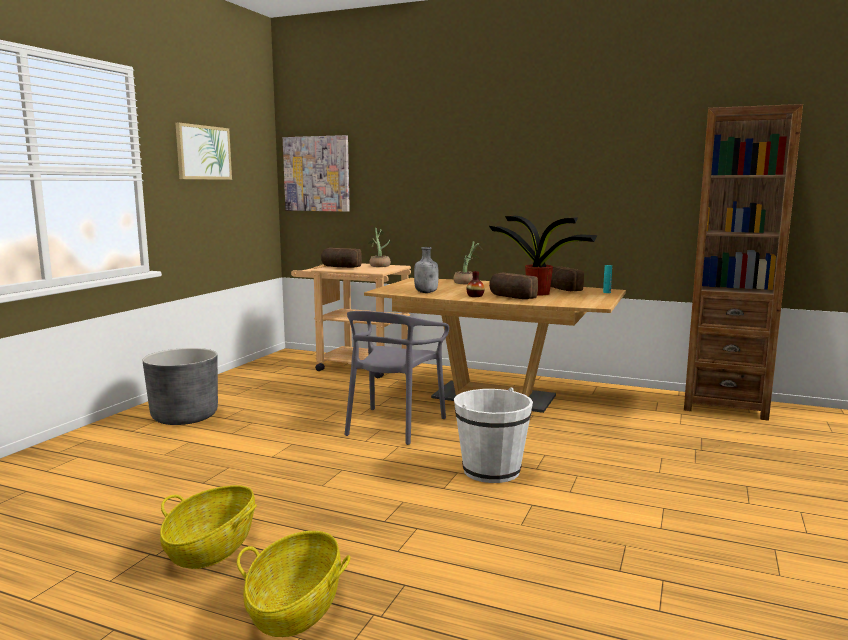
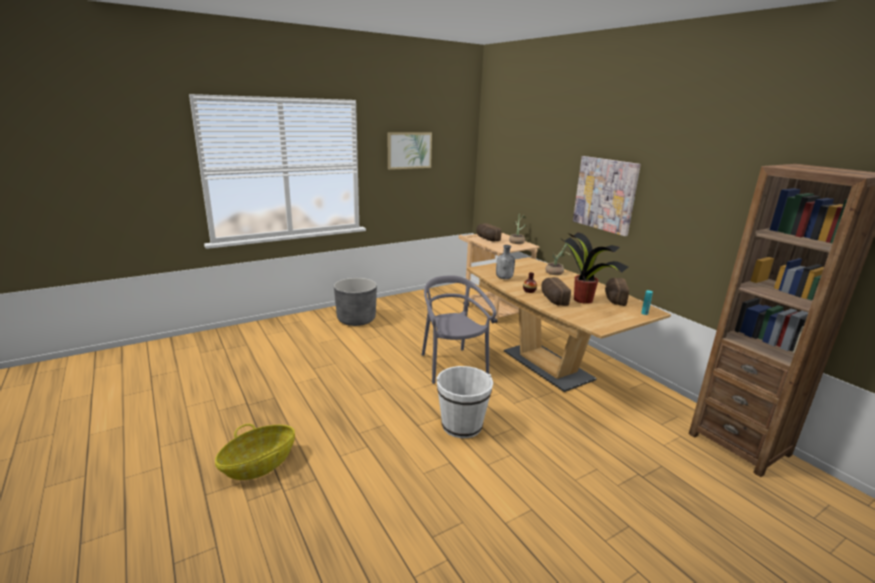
camera: 35 degrees right, 10 degrees up
basket [160,485,257,569] -> none
picture [283,135,350,212] -> picture moved to [573,156,641,236]
grey chair [345,311,449,445] -> grey chair turned 105 degrees clockwise [422,275,496,384]

